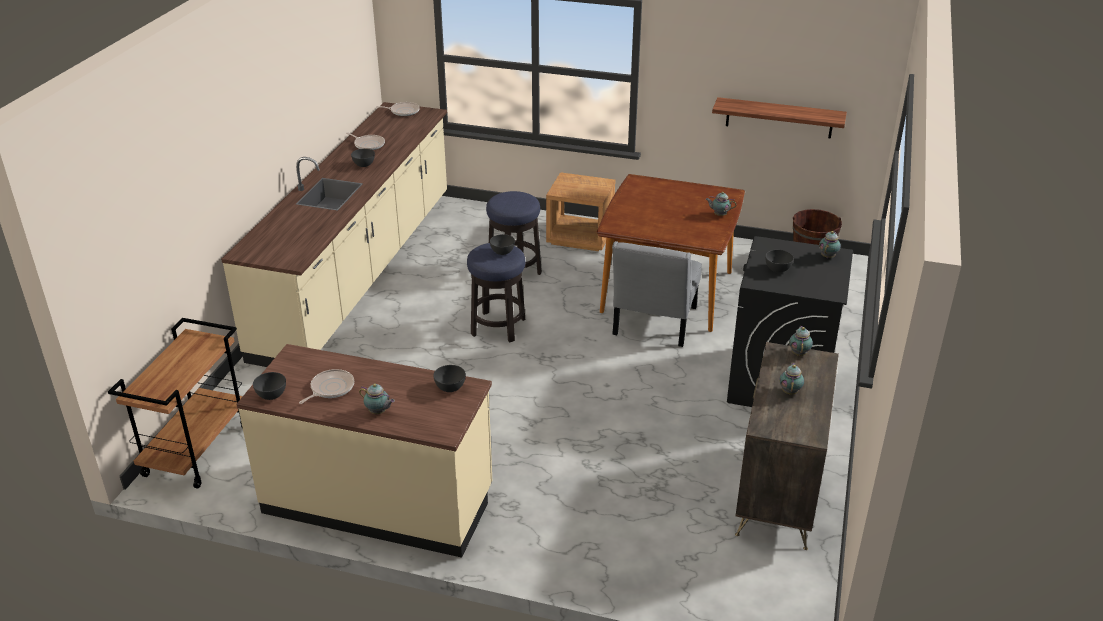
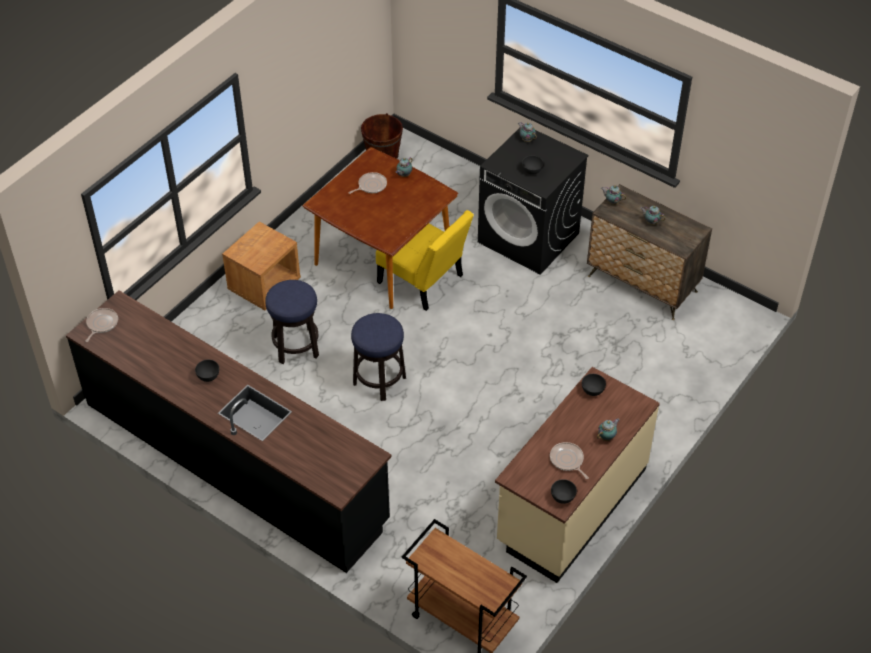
camera: 70 degrees left, 15 degrees up
beige counter [221,102,447,367] -> black counter [66,290,392,573]
frying pan [346,133,385,150] -> frying pan moved to [348,172,387,194]
grey bowl [490,234,515,255] -> none
grey chair [612,241,702,347] -> yellow chair [376,210,474,311]
shelf [712,97,847,139] -> none

